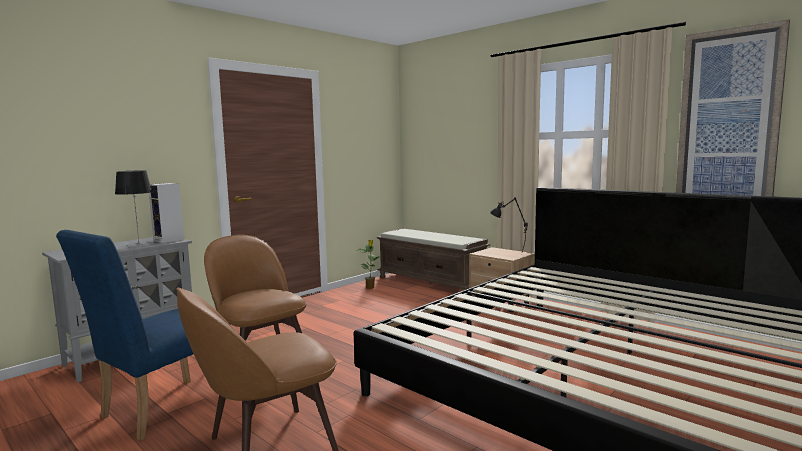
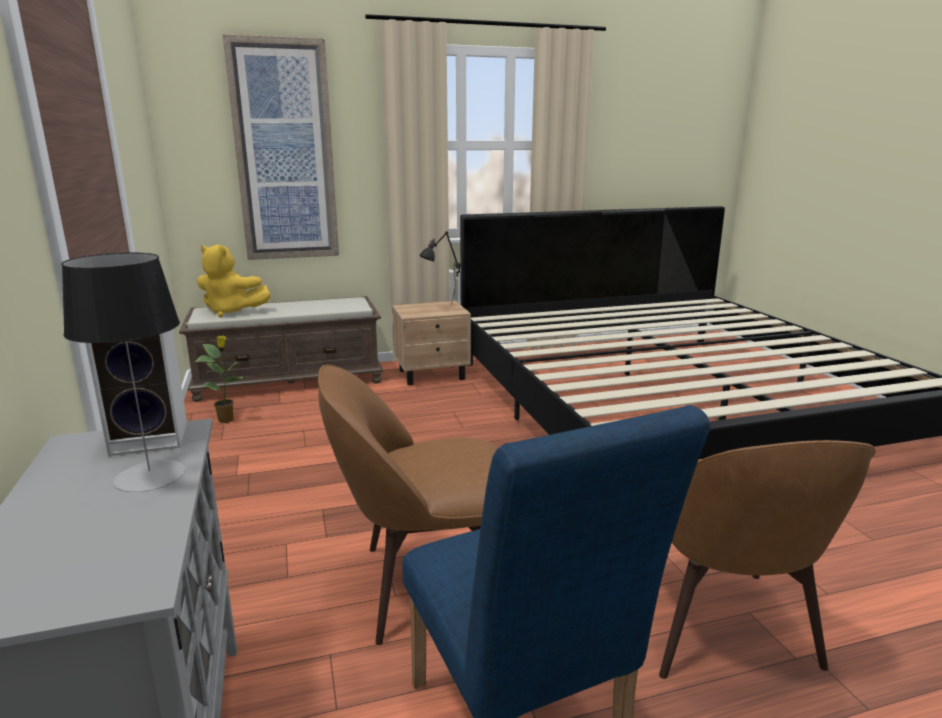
camera: 60 degrees left, 10 degrees up
picture [676,19,790,197] -> picture moved to [223,34,339,260]
none -> yellow plush toy [197,245,270,317]

